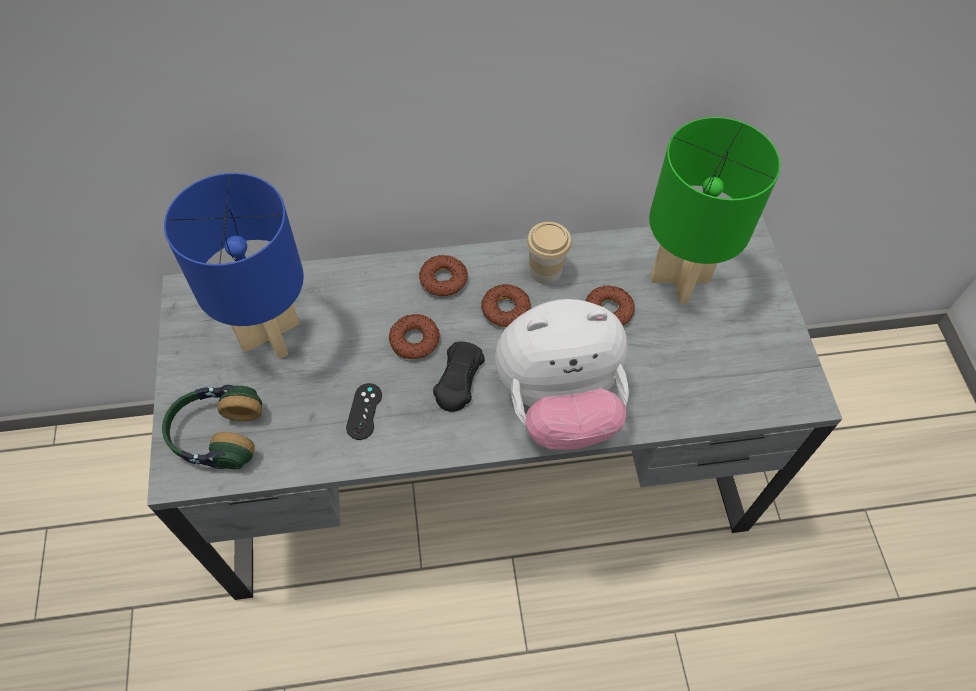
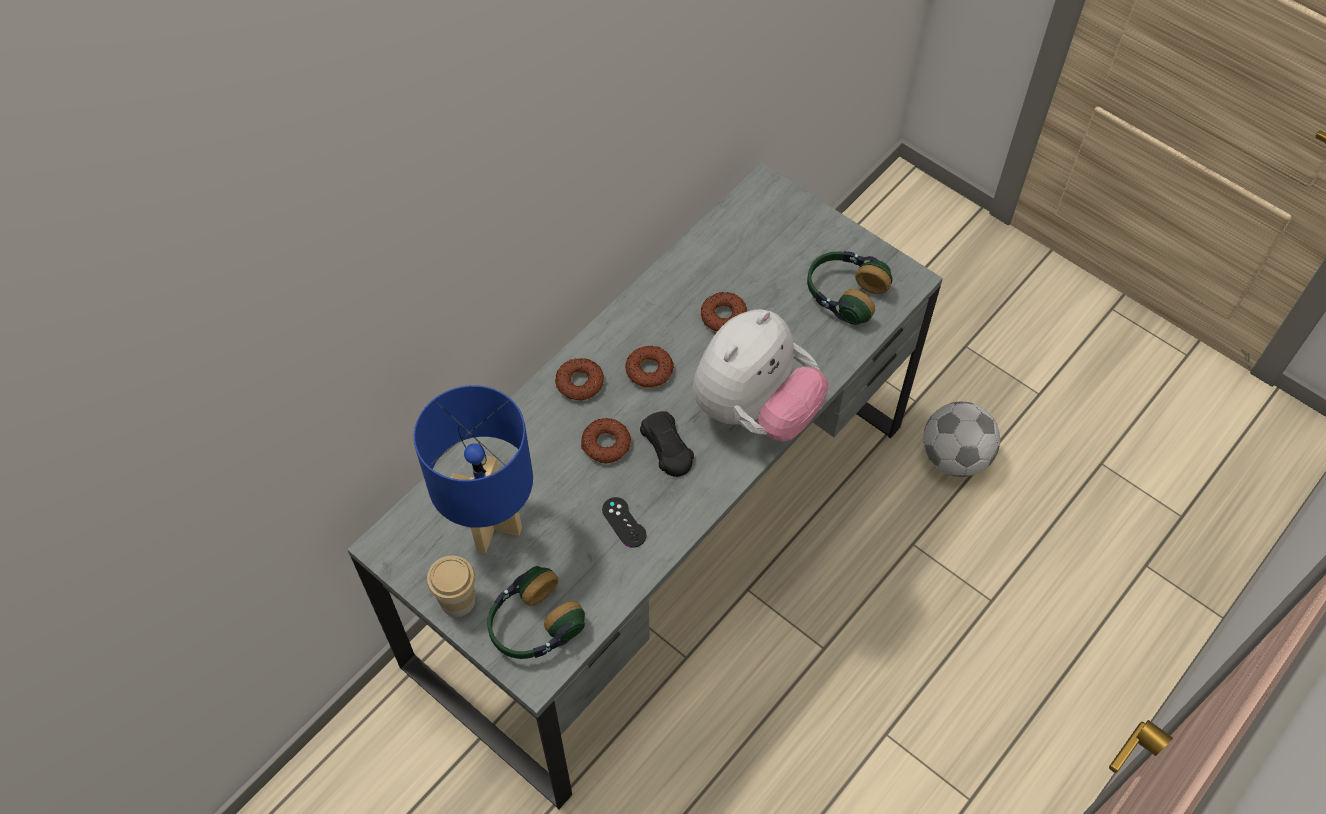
camera: 40 degrees left, 0 degrees up
cup [527,222,571,284] -> cup moved to [427,556,475,617]
green table lamp [649,117,780,304] -> none
none -> headphones [807,251,893,325]
none -> football [923,402,1000,477]

